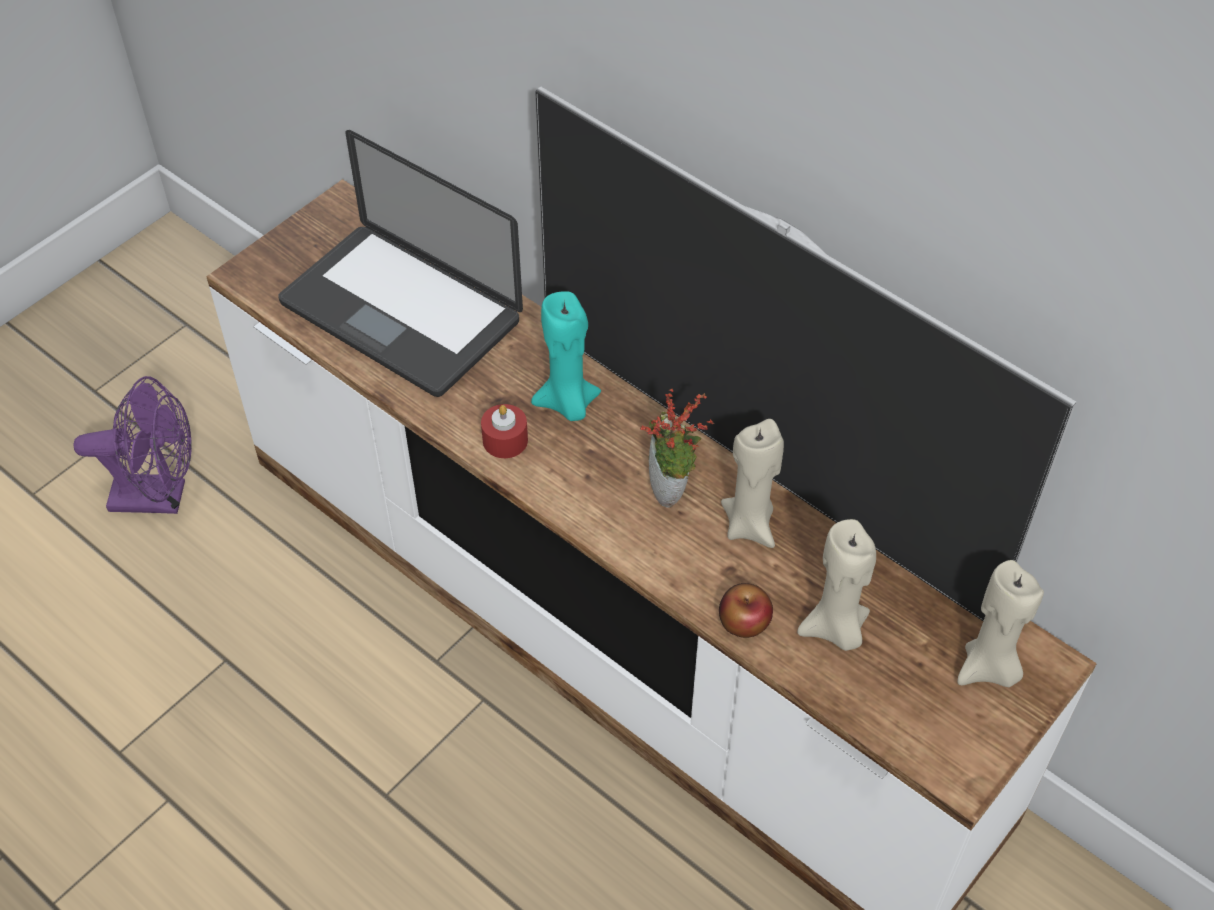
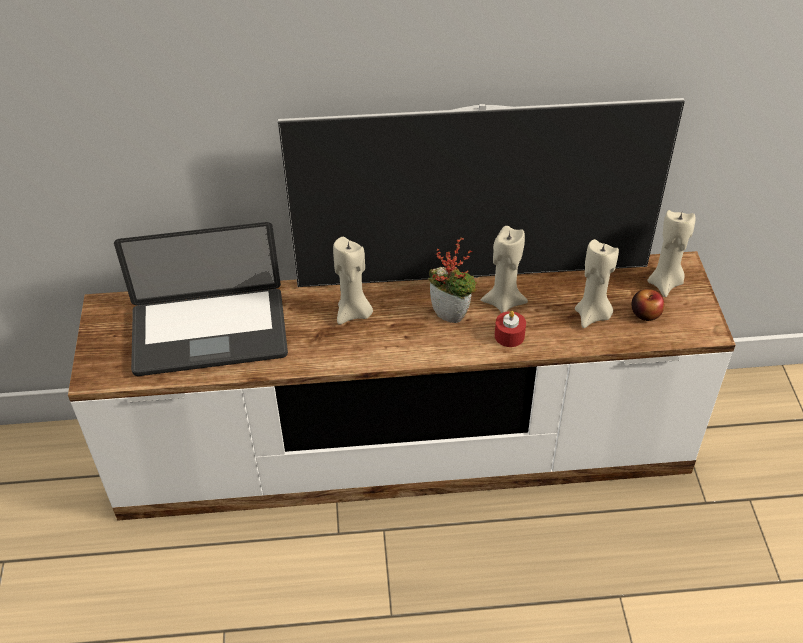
camera: 45 degrees left, 5 degrees down
purple fan [73,376,192,514] -> none
red candle [481,404,528,458] -> red candle moved to [495,311,526,347]
turquoise candle [531,291,601,421] -> beige candle [333,237,373,325]
apple [719,583,773,638] -> apple moved to [632,289,664,321]

